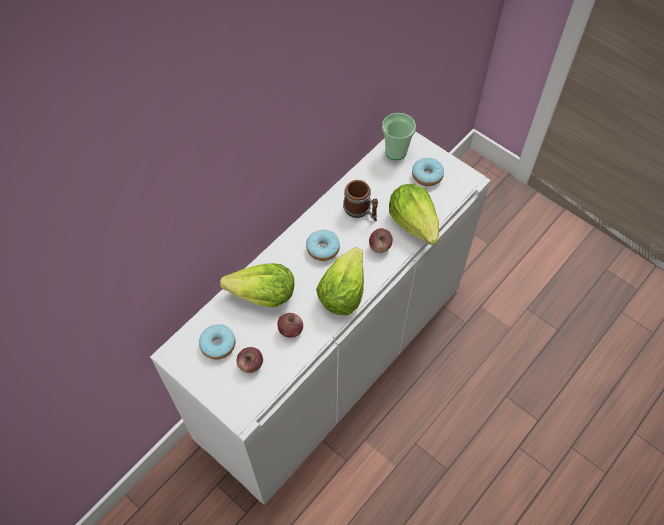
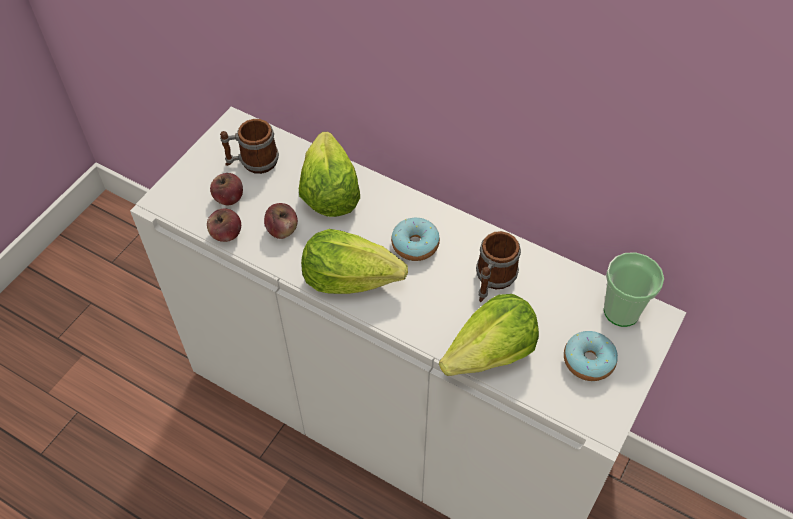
camera: 80 degrees right, 5 degrees down
donut [199,324,236,359] -> mug [220,119,279,174]
apple [369,228,393,253] -> apple moved to [207,208,241,242]

